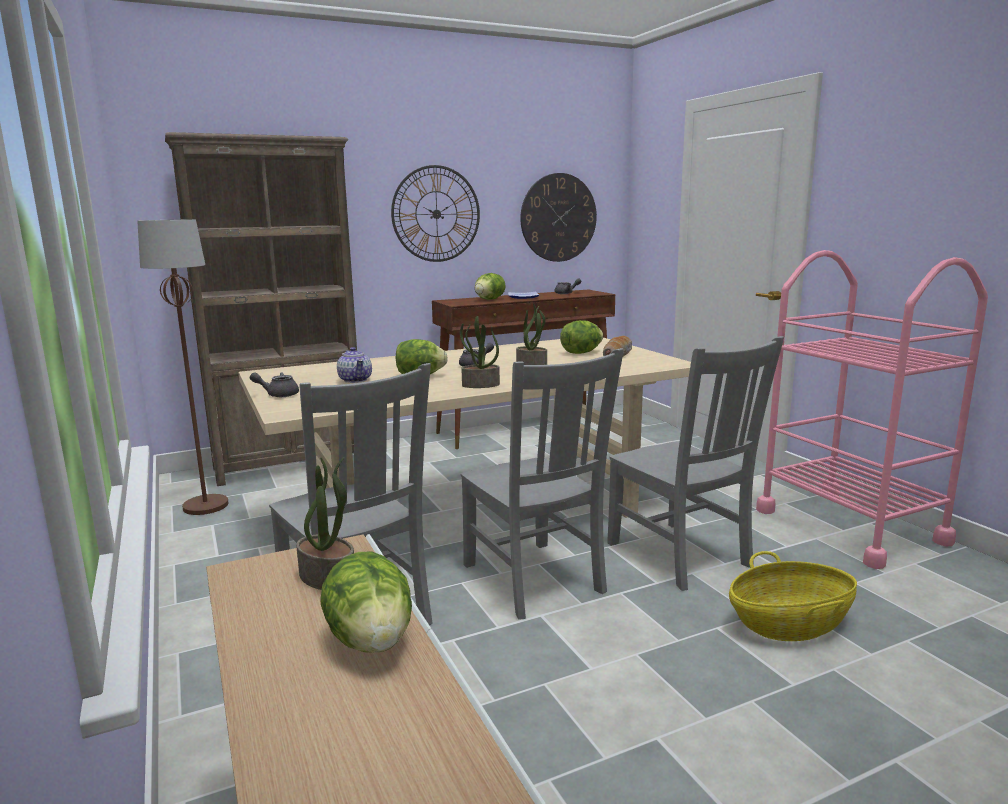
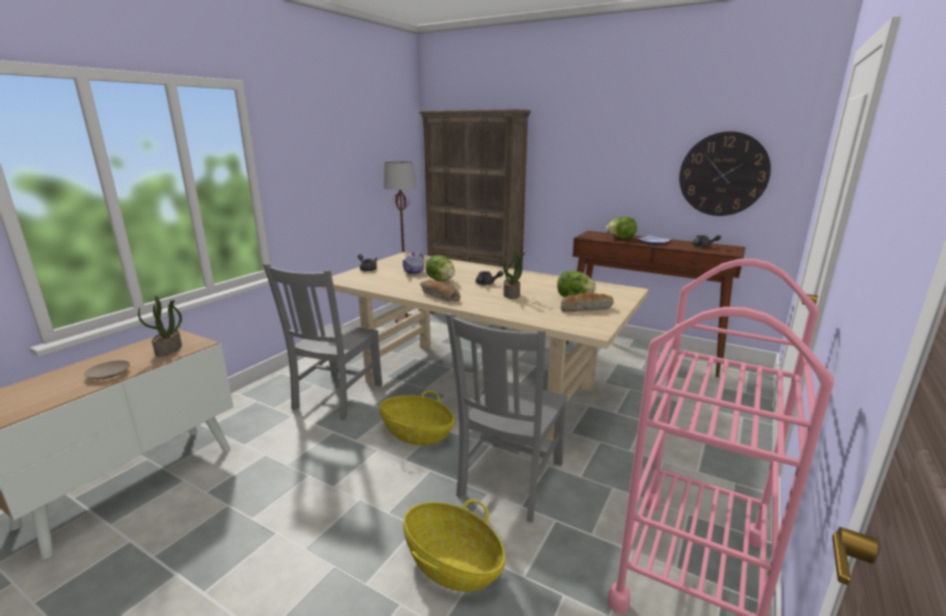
camera: 55 degrees right, 5 degrees up
lettuce [320,552,412,653] -> beige plate [84,360,130,379]
wall clock [391,165,480,262] -> none
potted plant [460,316,500,388] -> bread [420,280,460,301]
grey chair [461,348,624,620] -> basket [380,390,455,446]

